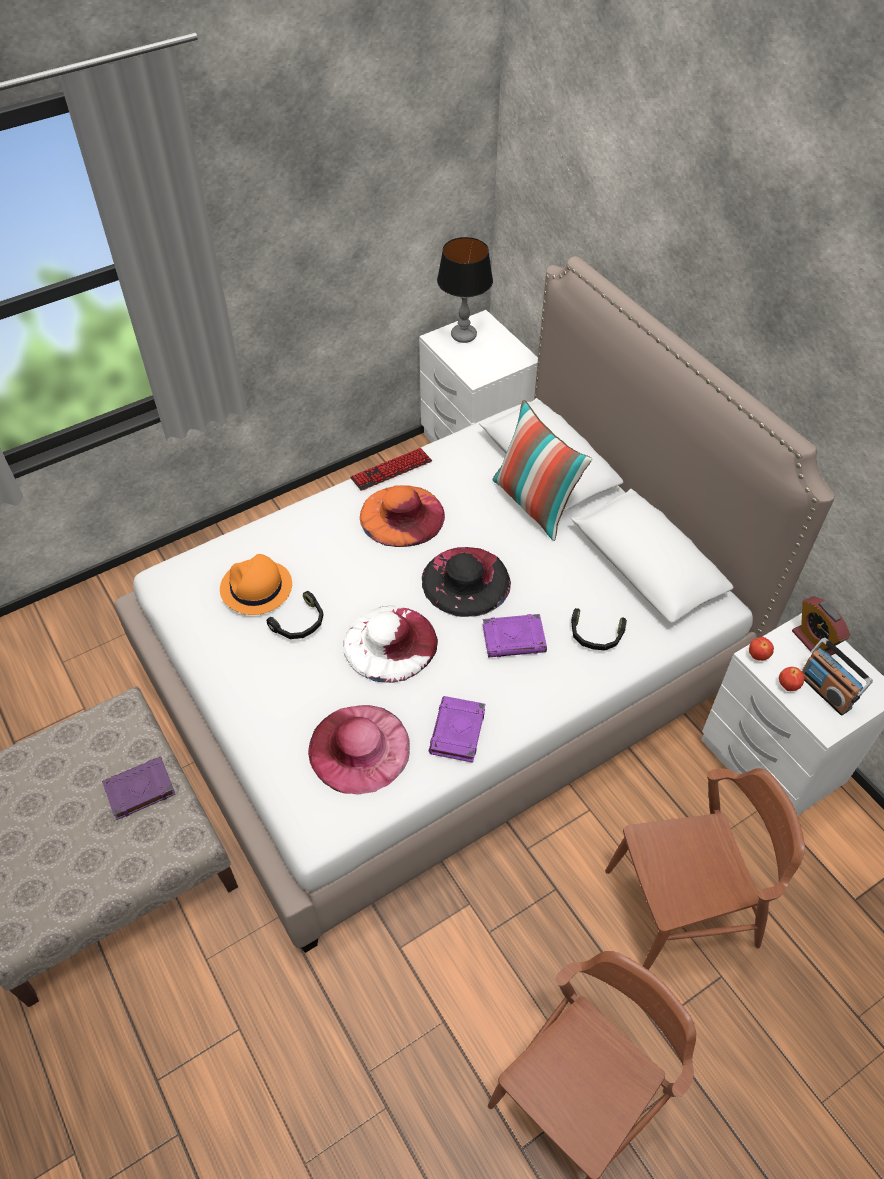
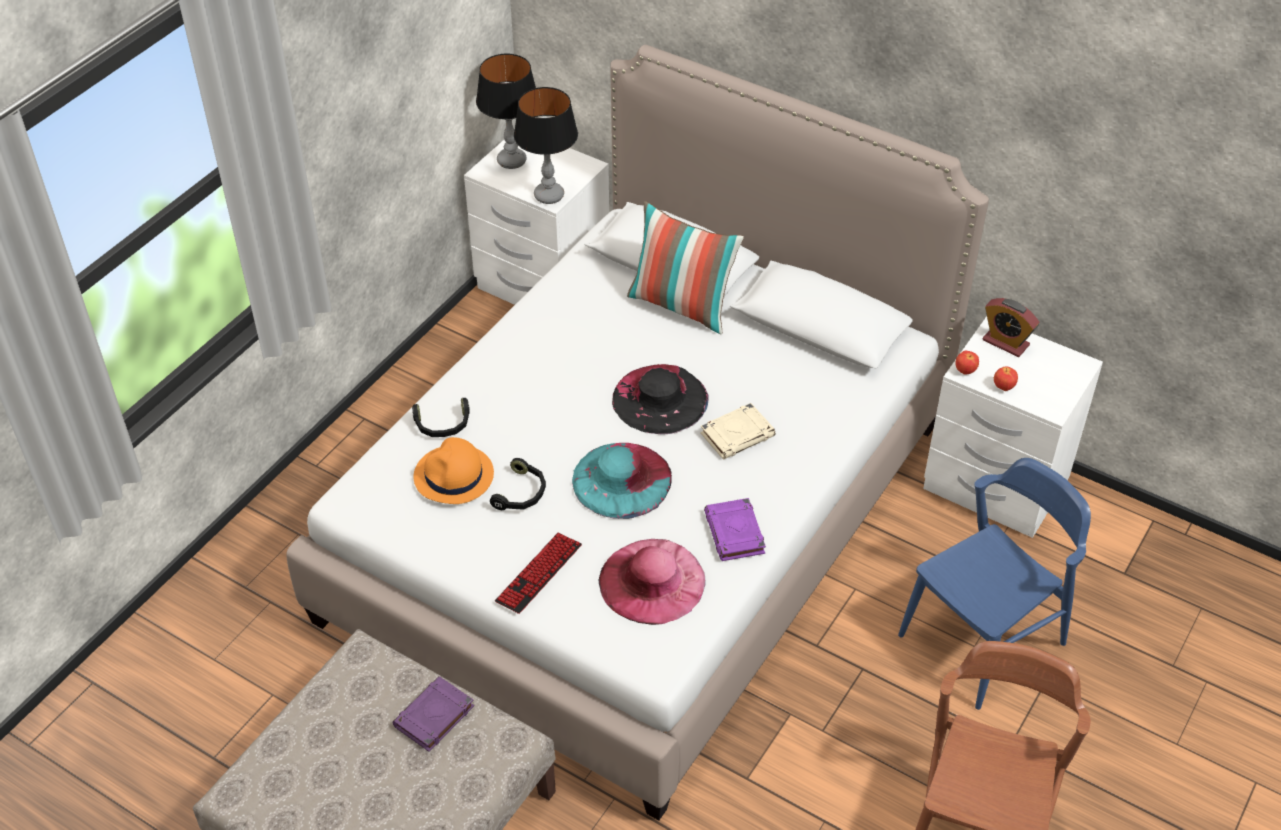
camera: 25 degrees left, 5 degrees down
white hat [343,606,438,683] -> turquoise hat [572,443,672,519]
keyboard [350,448,432,491] -> keyboard moved to [495,533,582,614]
orange hat [360,485,445,547] -> none
purple book [483,614,547,658] -> beige book [700,403,775,459]
black headphones [571,608,627,650] -> black headphones moved to [412,398,470,437]
brown chair [605,768,805,970] -> blue chair [898,458,1091,710]
radio [802,638,873,716] -> none
none -> table lamp [514,87,578,204]

